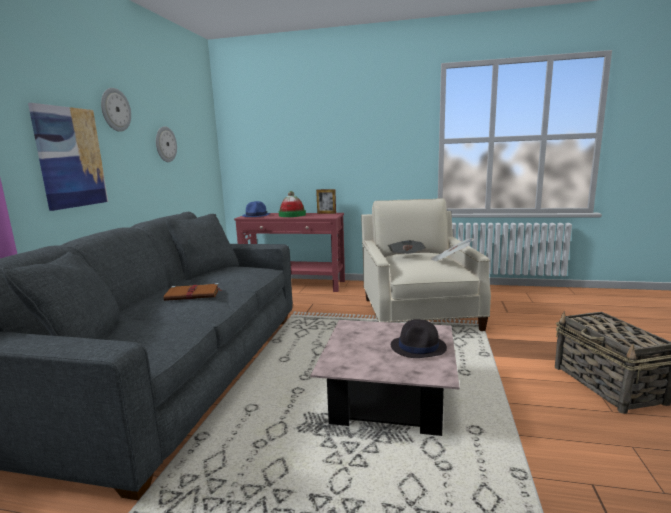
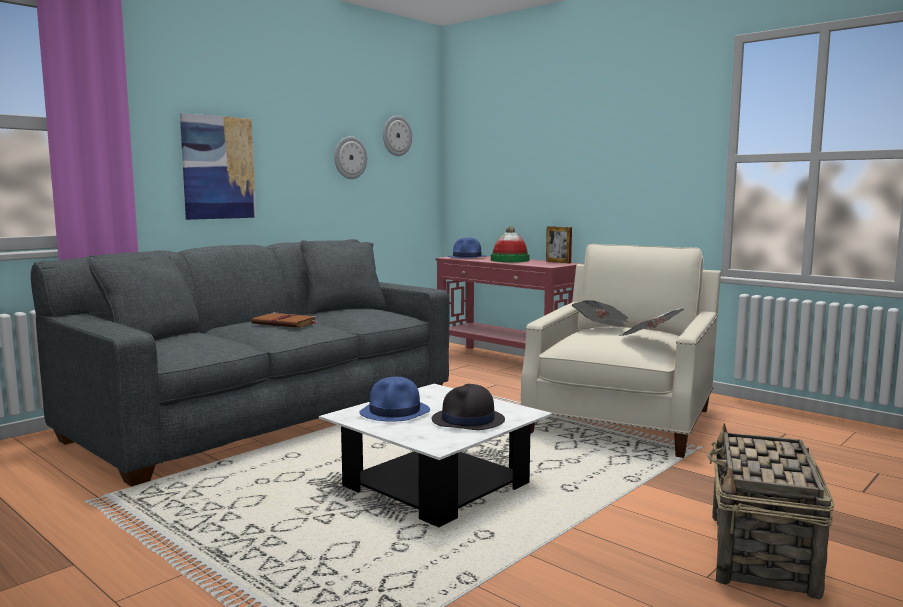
camera: 30 degrees right, 5 degrees down
wall clock [101,88,131,132] -> wall clock moved to [383,115,412,156]
pink coffee table [310,320,460,436] -> white coffee table [319,384,552,527]
none -> blue hat [359,377,430,422]

